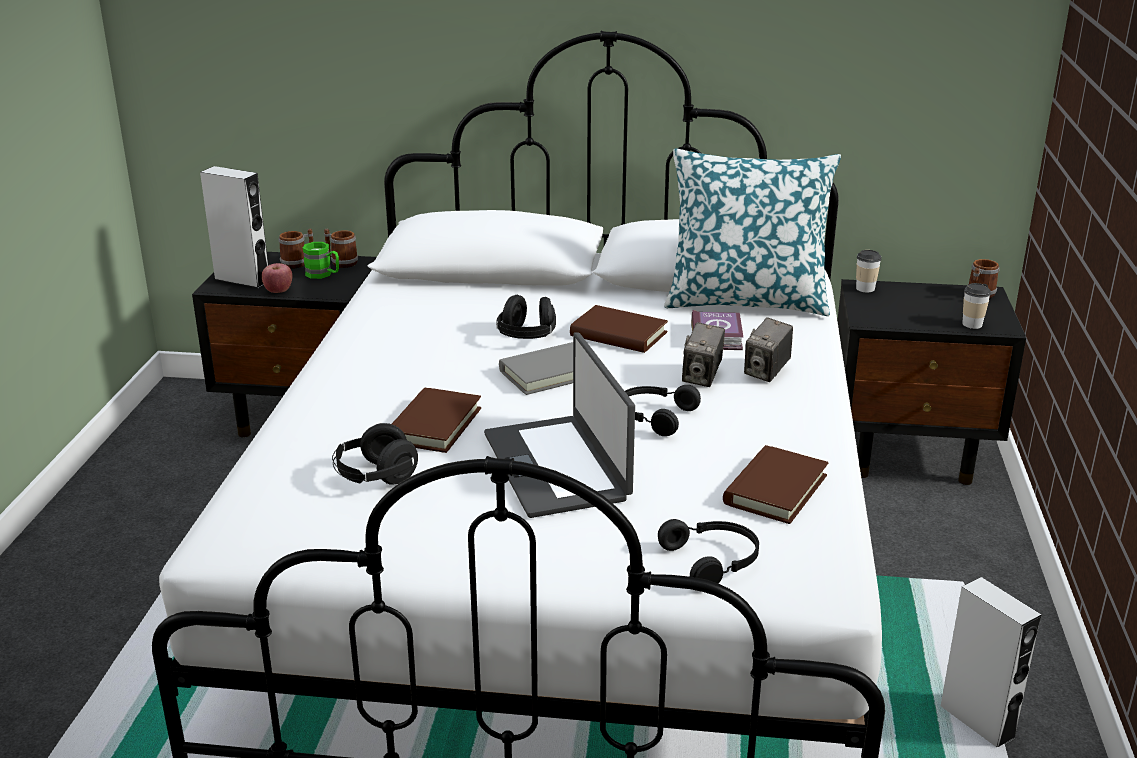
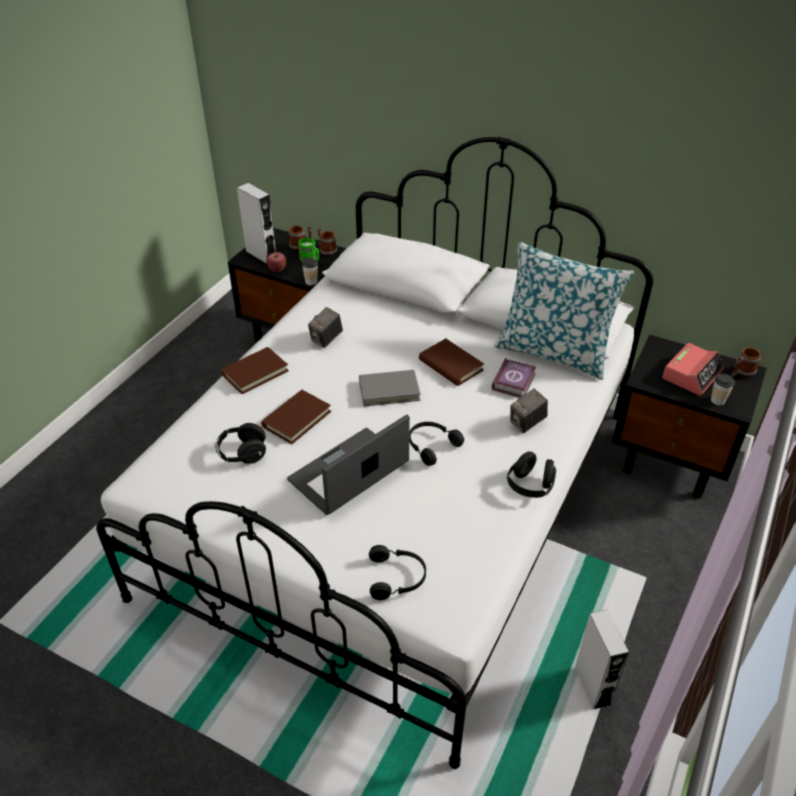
camera: 20 degrees right, 15 degrees up
laptop [484,332,635,518] -> laptop turned 45 degrees clockwise [287,415,410,515]
black headphones [496,295,556,339] -> black headphones moved to [507,452,556,498]
camera [682,322,725,387] -> camera moved to [308,307,343,348]
brown book [723,445,828,524] -> brown book moved to [221,347,289,394]
cup [856,250,881,292] -> cup moved to [302,258,318,285]
none -> alarm clock [662,343,723,396]

